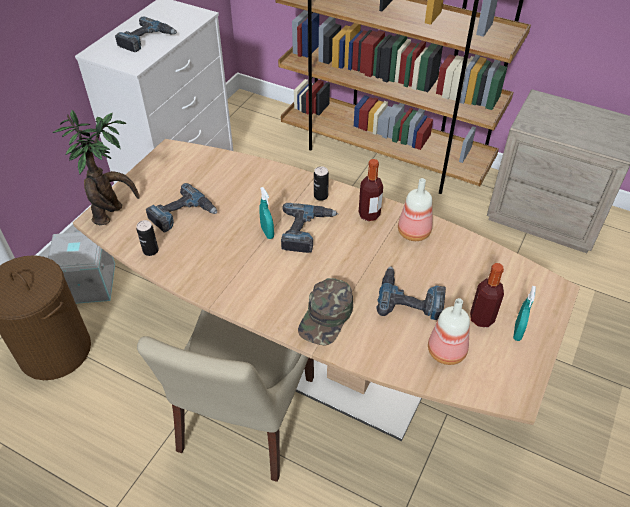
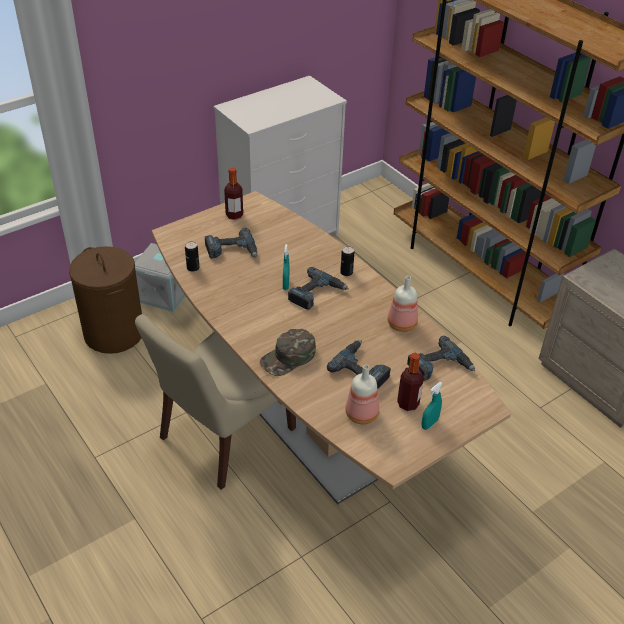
camera: 25 degrees right, 5 degrees down
potted plant [53,110,140,225] -> none
power drill [115,17,177,52] -> power drill moved to [407,336,475,381]
bottle [359,159,383,221] -> bottle moved to [224,167,243,220]

